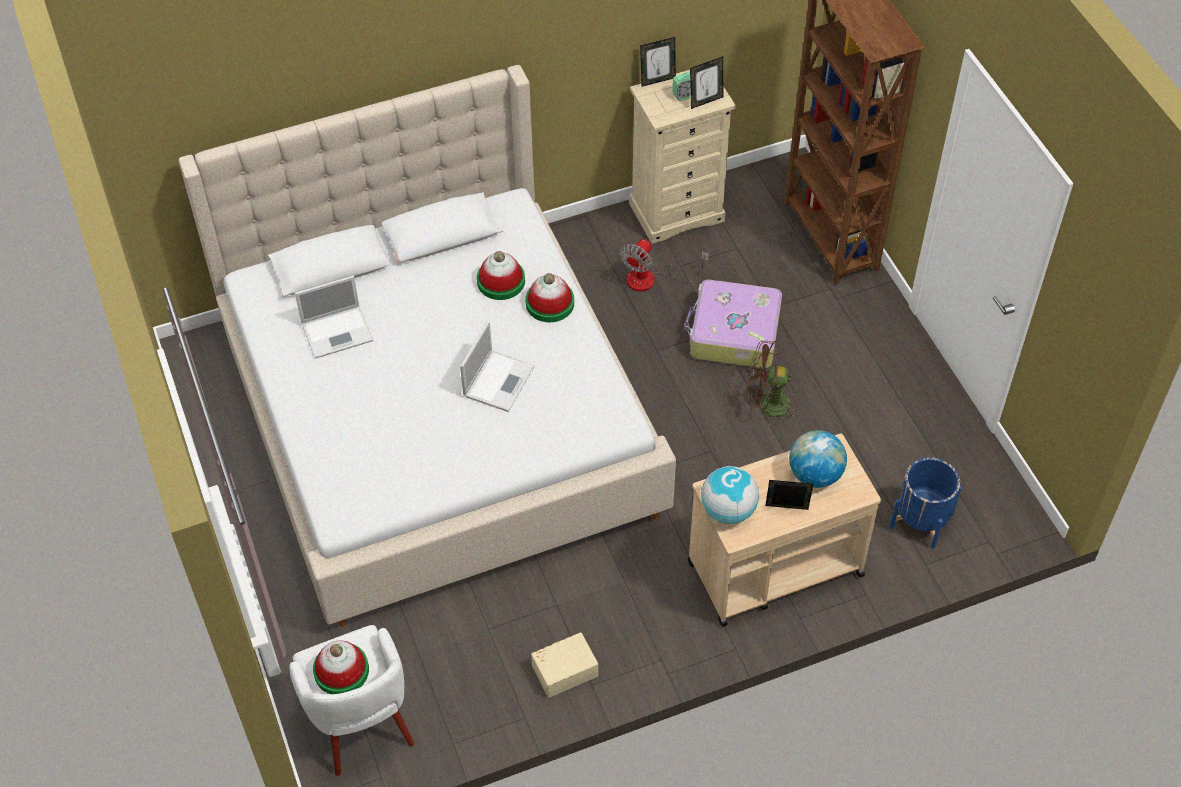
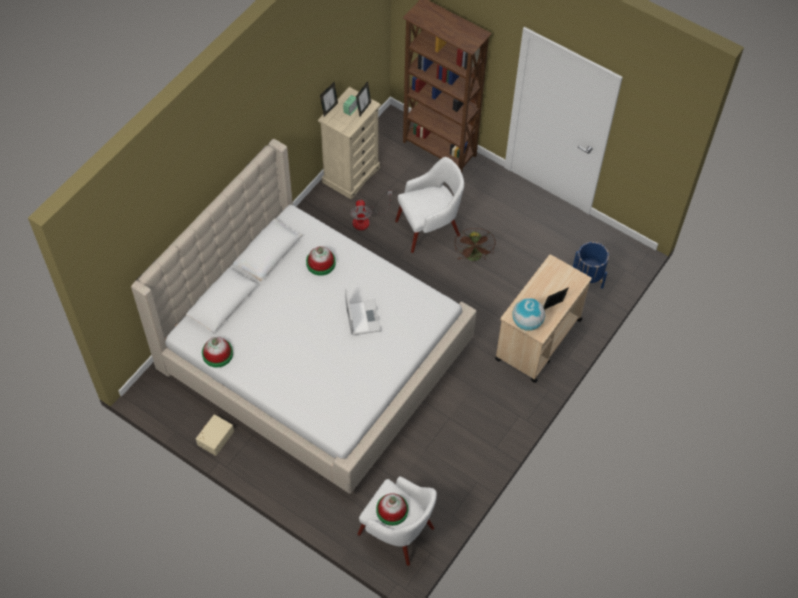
camera: 35 degrees left, 5 degrees up
laptop [295,276,373,359] -> none
hat [525,273,574,322] -> hat moved to [202,337,233,368]
beige storage box [531,632,598,698] -> beige storage box moved to [196,414,234,456]
suitcase [684,280,782,368] -> white armchair [395,157,464,253]
brown fan [747,341,799,425] -> brown fan turned 60 degrees counterclockwise [455,228,496,262]
globe [789,430,847,488] -> none

